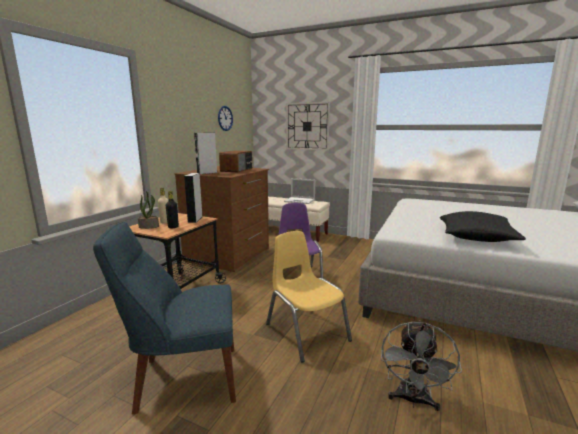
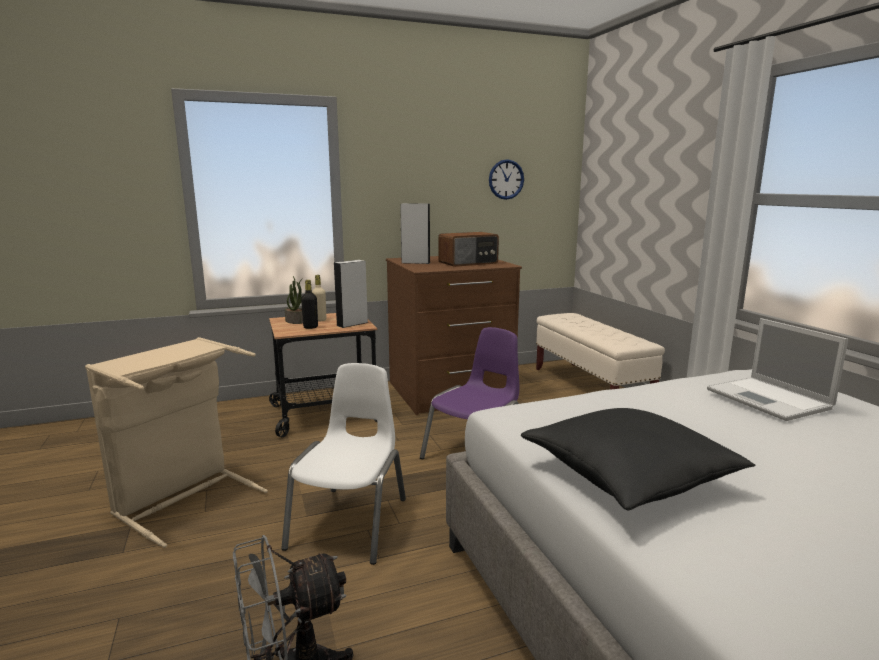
camera: 45 degrees right, 0 degrees up
blue chair [93,222,236,414] -> beige laundry basket [85,337,268,548]
yellow chair [266,231,352,362] -> white chair [281,363,406,565]
laptop [284,178,315,204] -> laptop moved to [707,318,848,421]
wall clock [286,102,330,150] -> none

